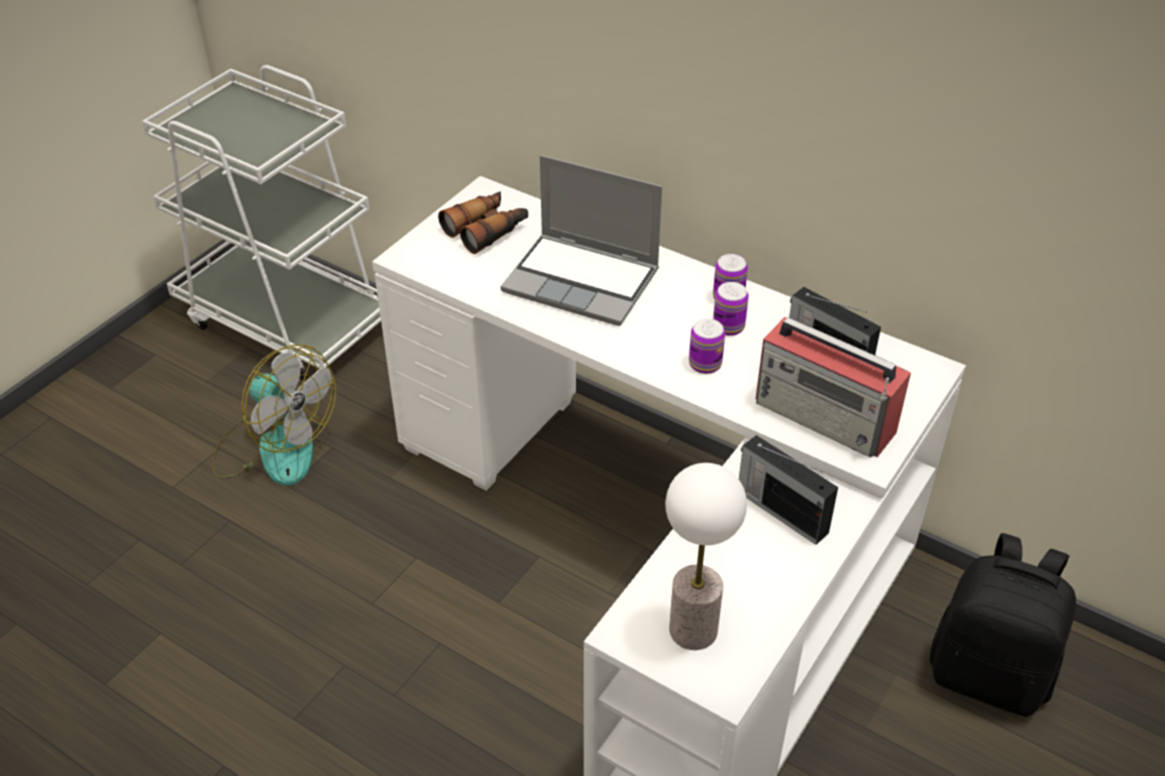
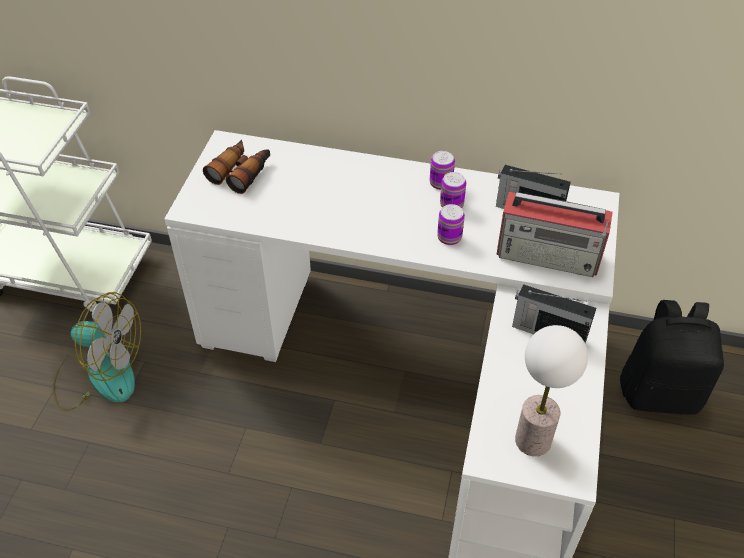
camera: 20 degrees left, 5 degrees up
laptop [501,155,662,326] -> none

